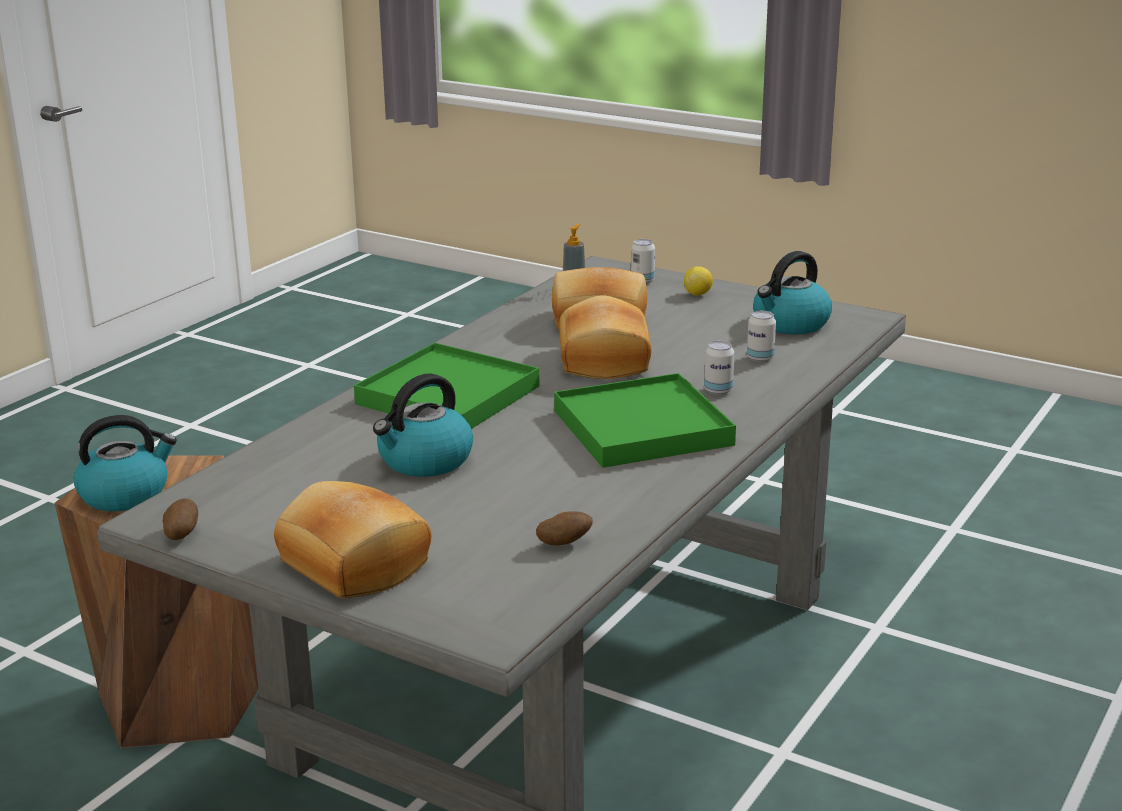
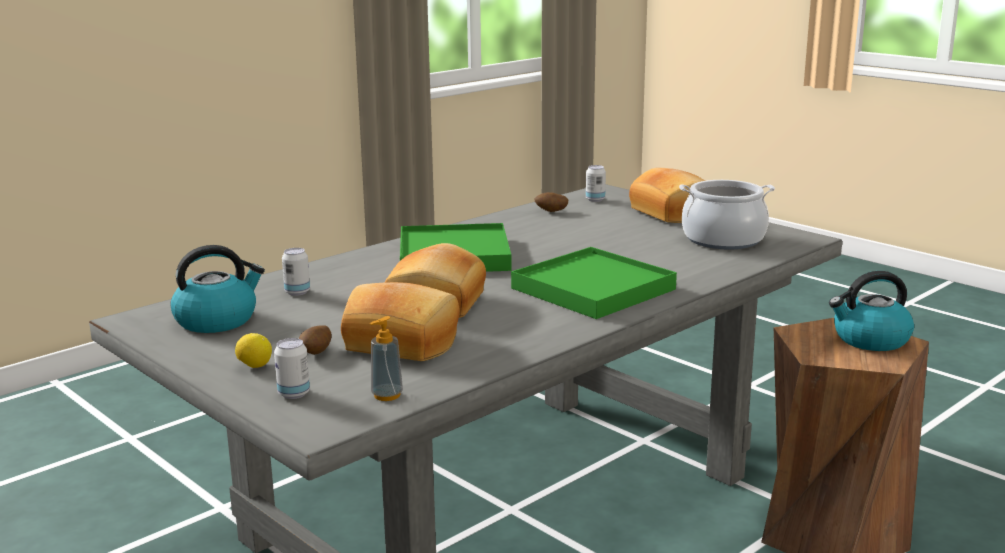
camera: 165 degrees left, 5 degrees down
potato [163,498,198,540] -> potato moved to [298,325,332,355]
kettle [373,373,473,477] -> none
can [704,341,734,395] -> can moved to [586,165,606,202]
none -> cooking pot [679,180,775,250]

